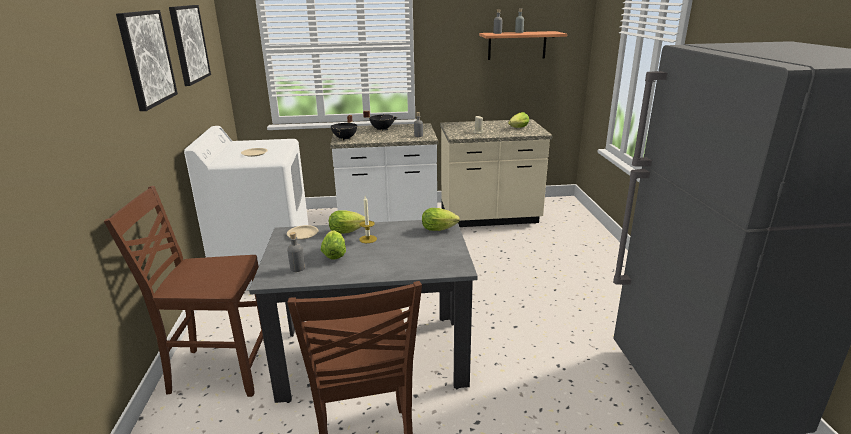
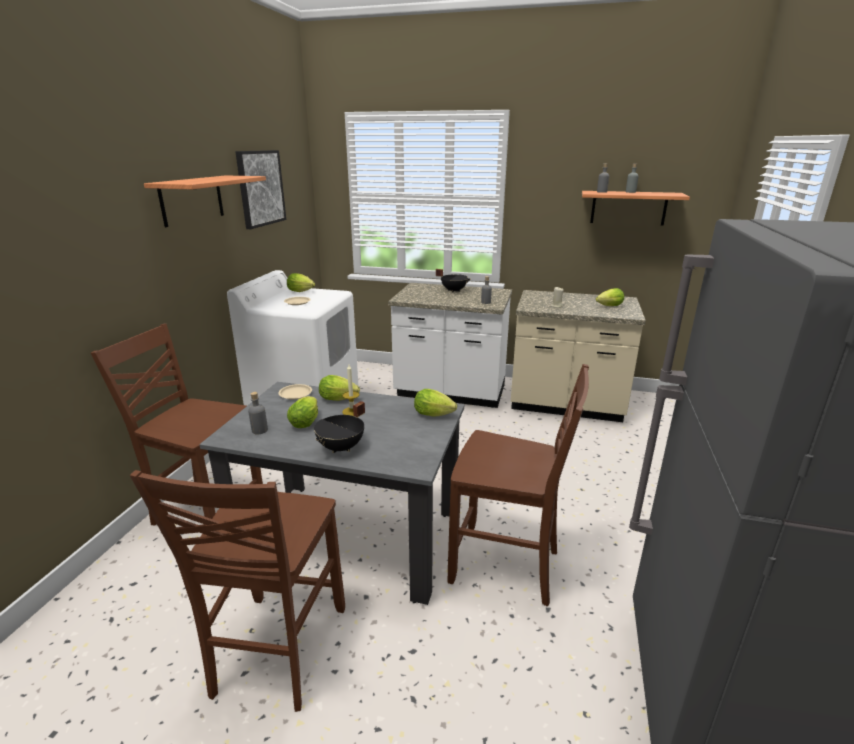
camera: 20 degrees right, 0 degrees up
picture [116,10,178,111] -> shelf [144,176,266,227]
black cooking pot [331,115,357,140] -> black cooking pot moved to [314,401,365,453]
none -> lettuce [287,273,315,292]
none -> brown chair [447,364,589,606]

